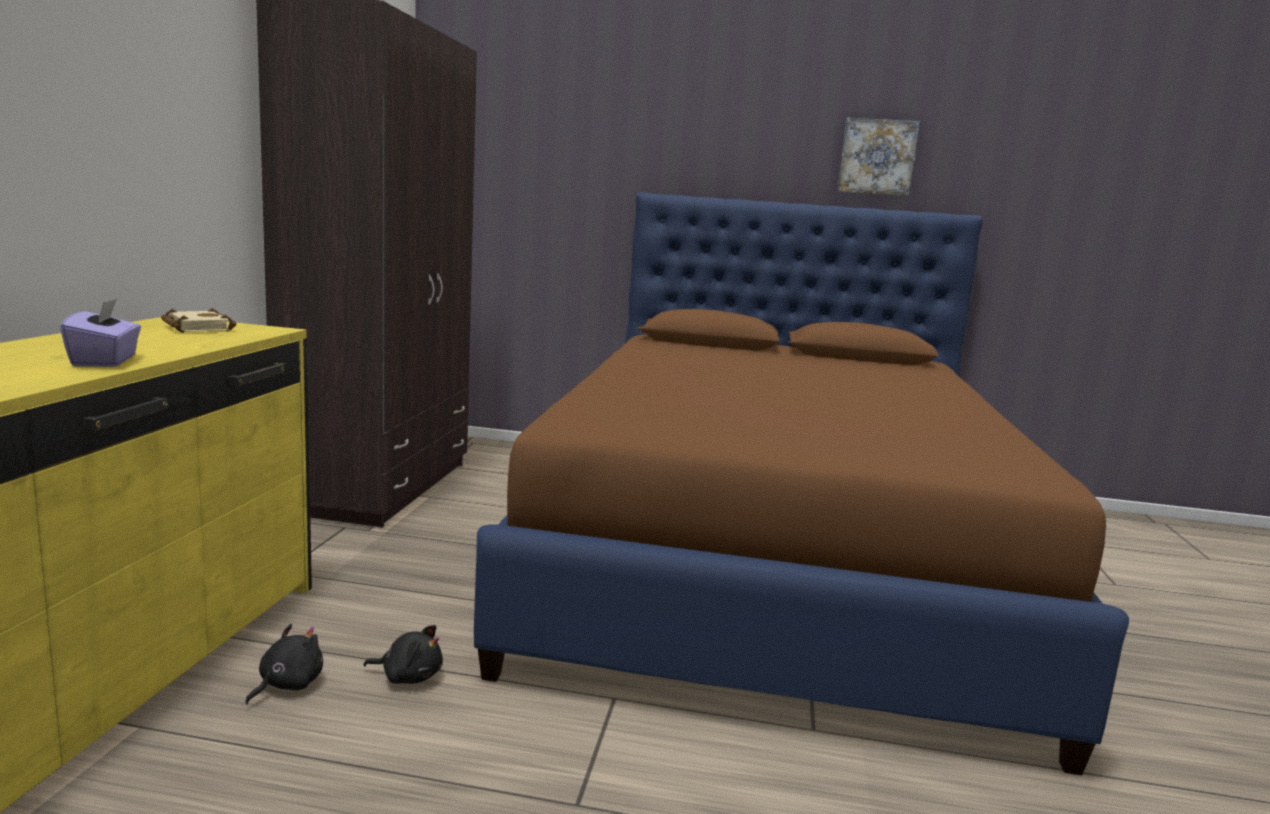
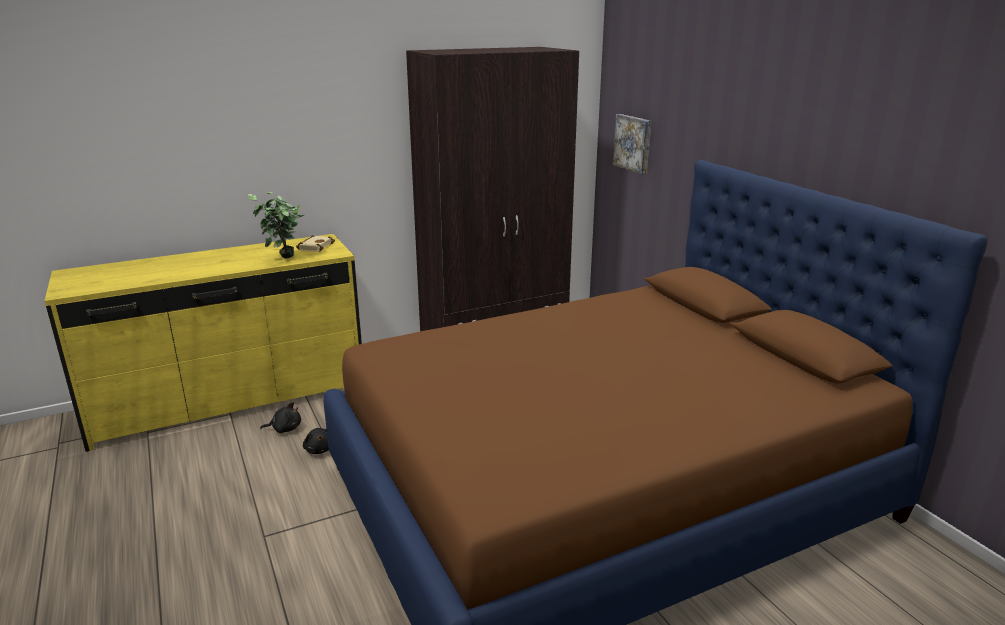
camera: 55 degrees right, 10 degrees up
purple tissue box [60,299,141,367] -> none
picture [838,117,920,196] -> picture moved to [613,114,651,174]
none -> potted plant [247,192,305,258]

